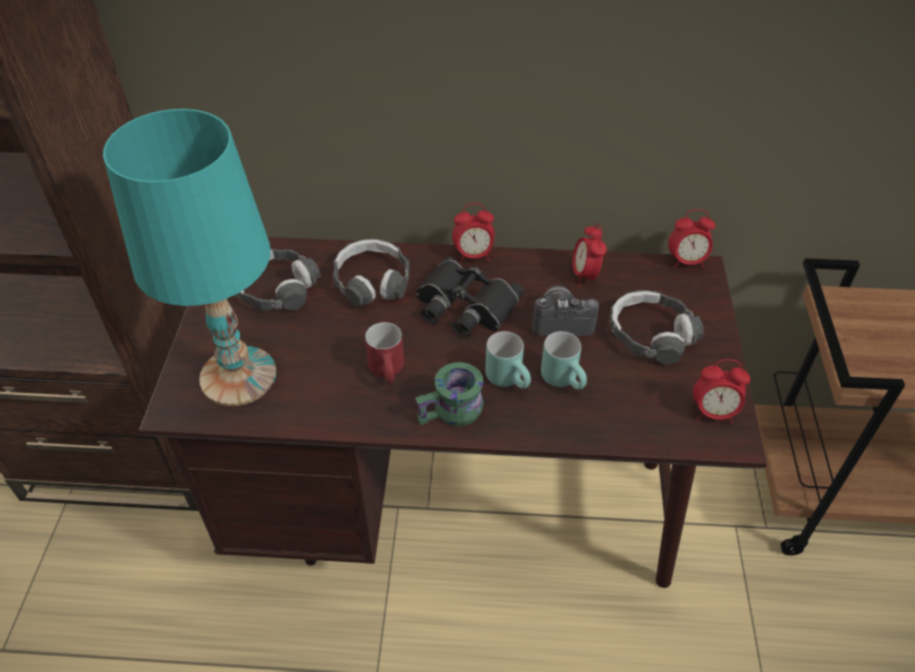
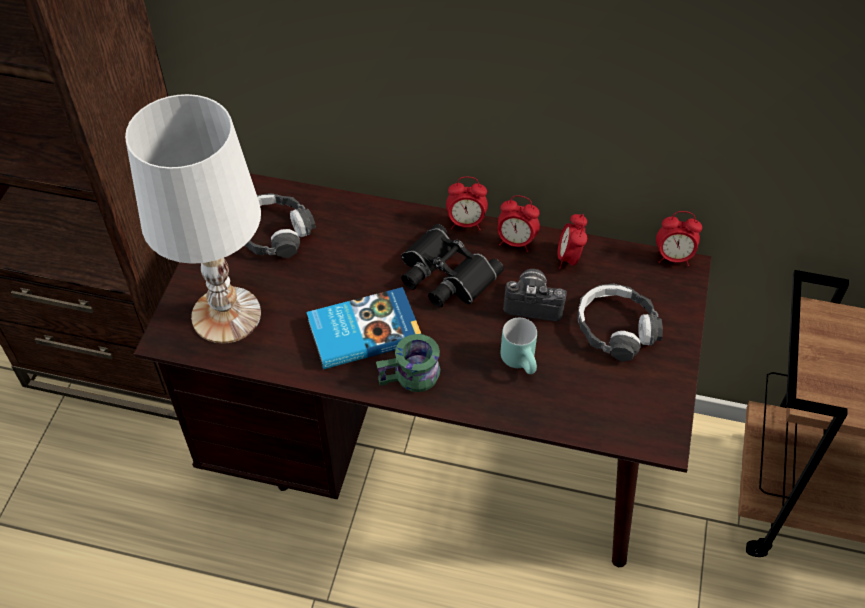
camera: 10 degrees right, 5 degrees up
turquoise table lamp [103,109,277,406] -> white table lamp [125,94,261,344]
headphones [333,239,410,307] -> none
red mug [365,322,404,383] -> book [306,287,421,369]
turquoise mug [485,331,531,389] -> none
alarm clock [693,359,750,423] -> alarm clock moved to [498,195,540,252]

